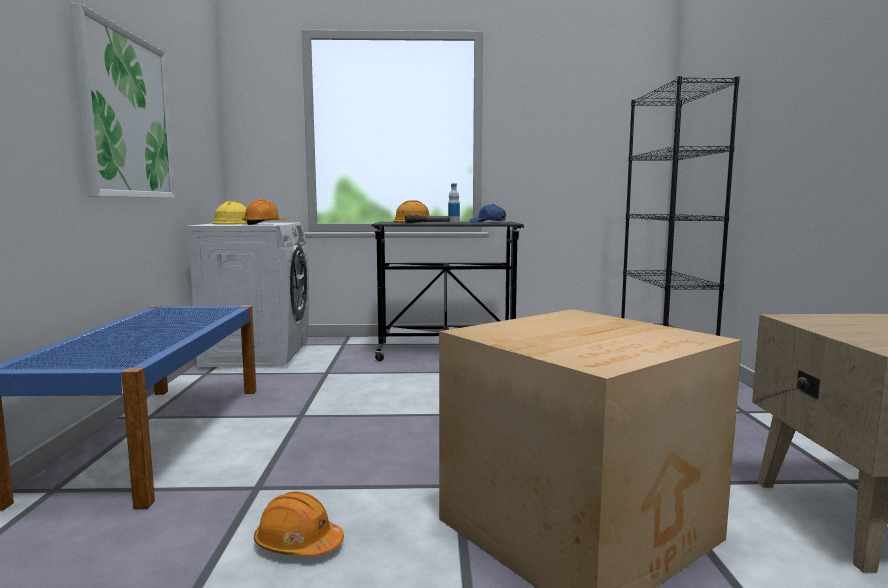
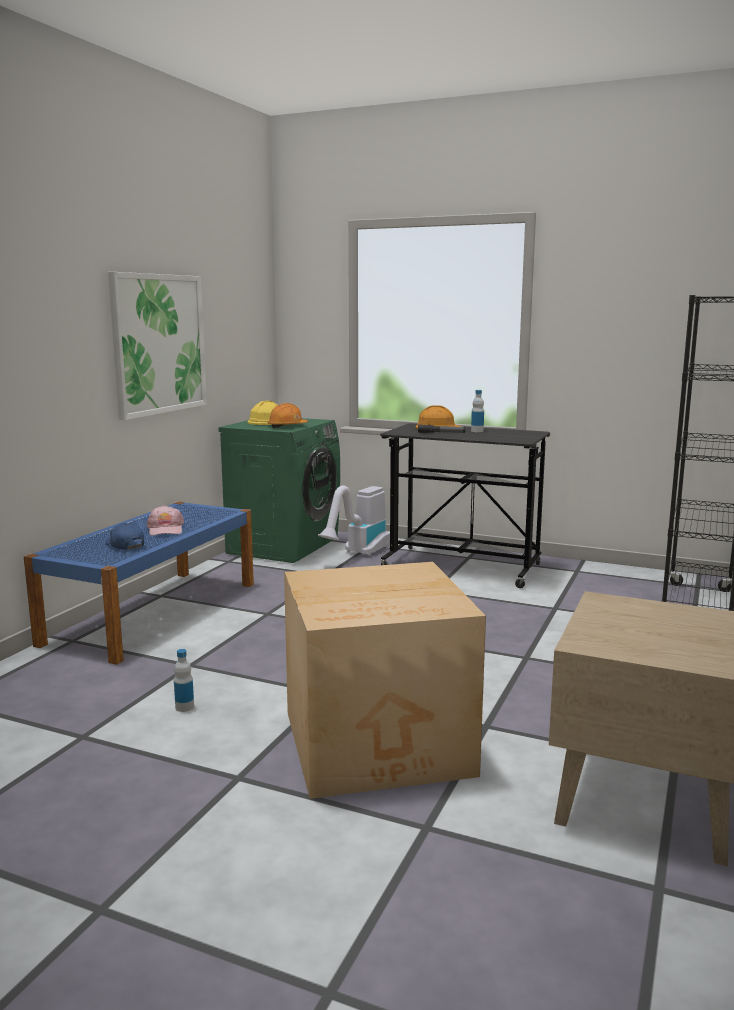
camera: 25 degrees right, 5 degrees up
white washing machine [185,222,309,367] -> green washing machine [218,418,340,563]
orange hard hat [254,491,344,557] -> bottle [174,649,194,712]
blue cap [469,204,506,222] -> blue cap moved to [105,523,144,550]
none -> pink cap [146,505,184,536]
none -> vacuum cleaner [318,485,390,556]

